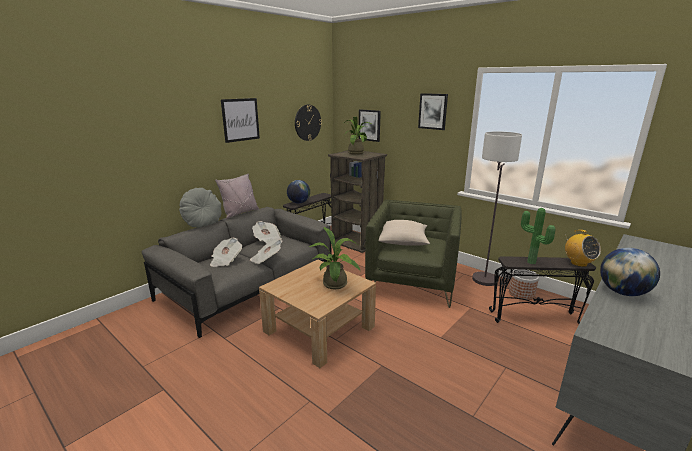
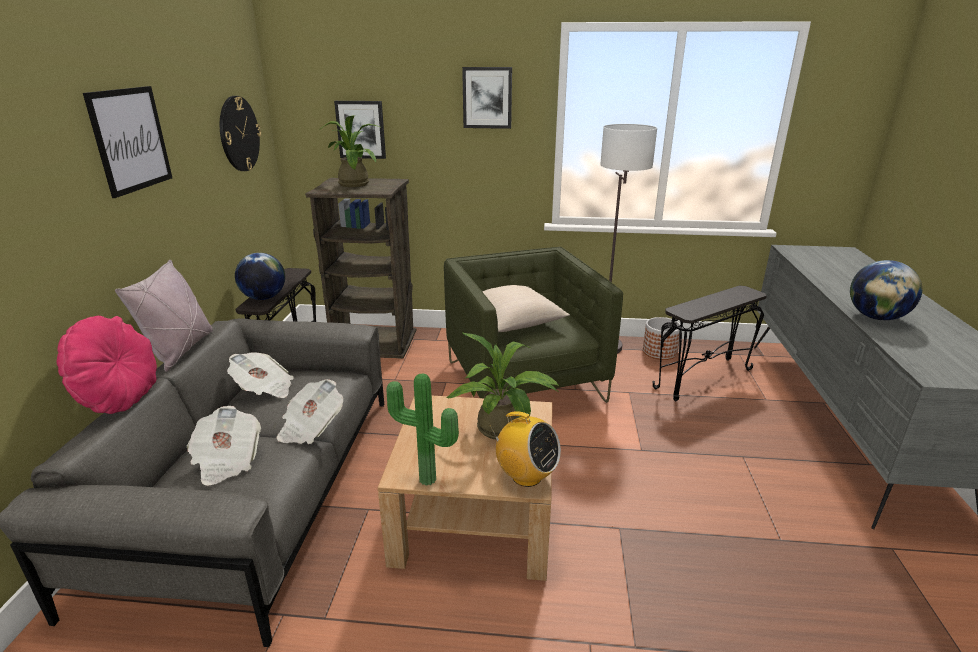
camera: 35 degrees left, 5 degrees up
grey pillow [179,188,221,228] -> pink pillow [57,316,157,414]
potted plant [521,208,555,264] -> potted plant moved to [387,373,459,486]
radio [565,230,601,267] -> radio moved to [490,411,561,487]

